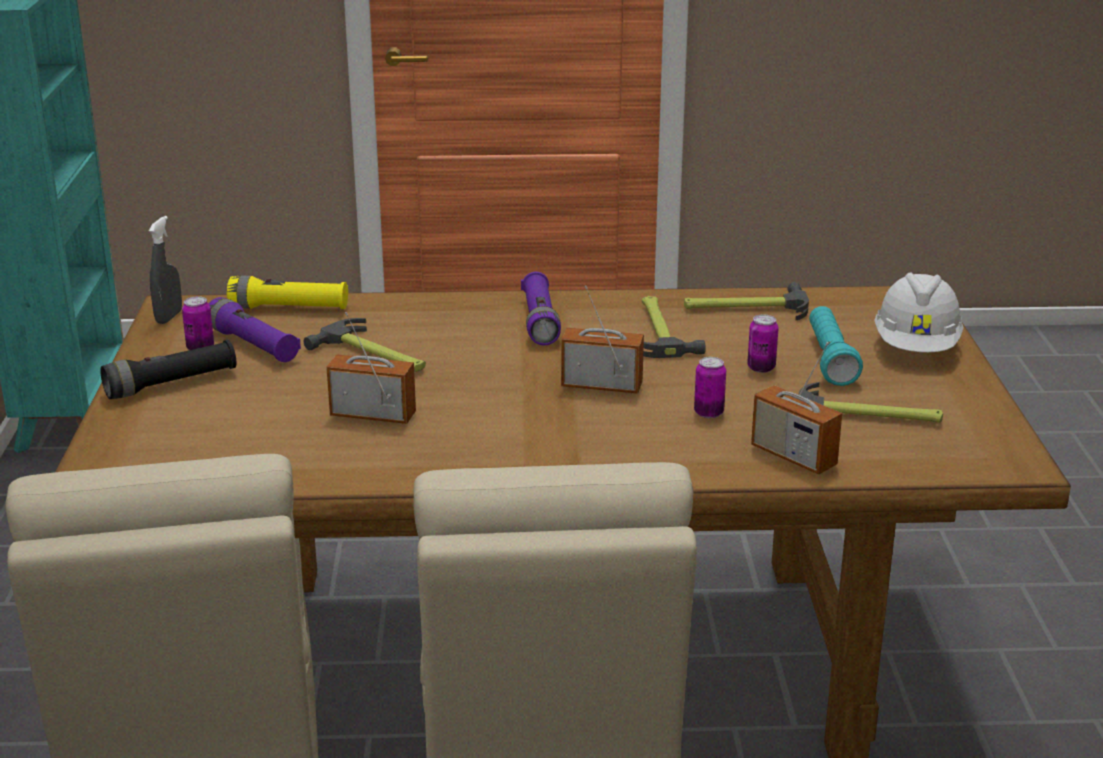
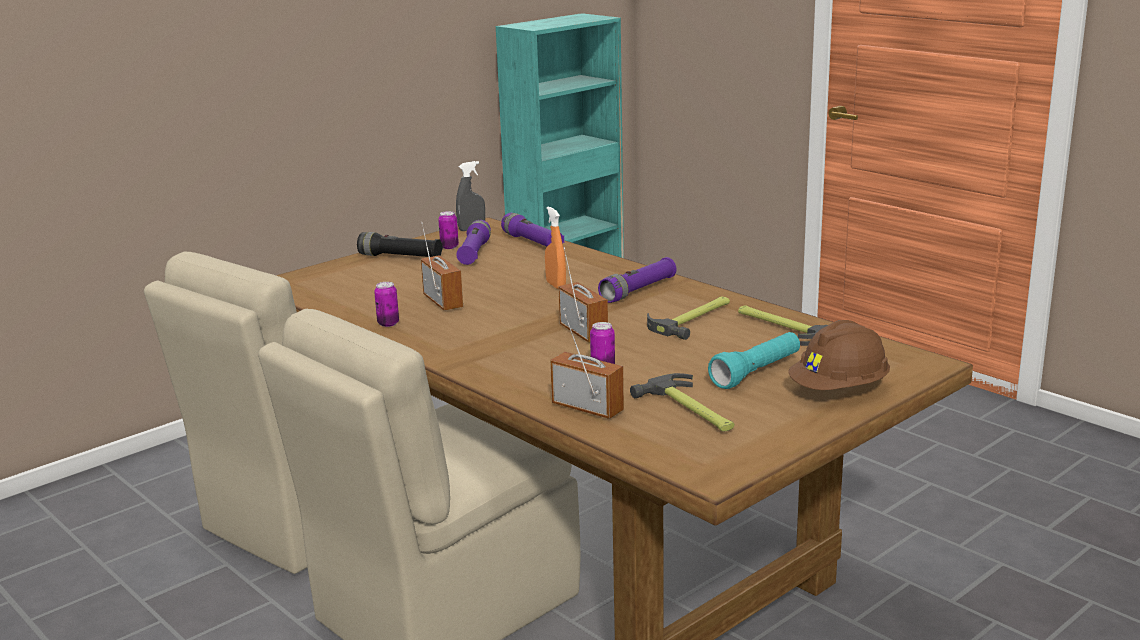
camera: 50 degrees right, 5 degrees down
yellow flashlight [227,275,348,309] -> purple flashlight [501,213,564,247]
hammer [304,318,426,372] -> none
can [747,314,779,373] -> can moved to [374,282,399,327]
radio [751,342,842,474] -> radio turned 120 degrees clockwise [550,314,624,419]
white hard hat [874,272,964,352] -> brown hard hat [788,320,890,390]
none -> orange spray bottle [545,206,566,289]

